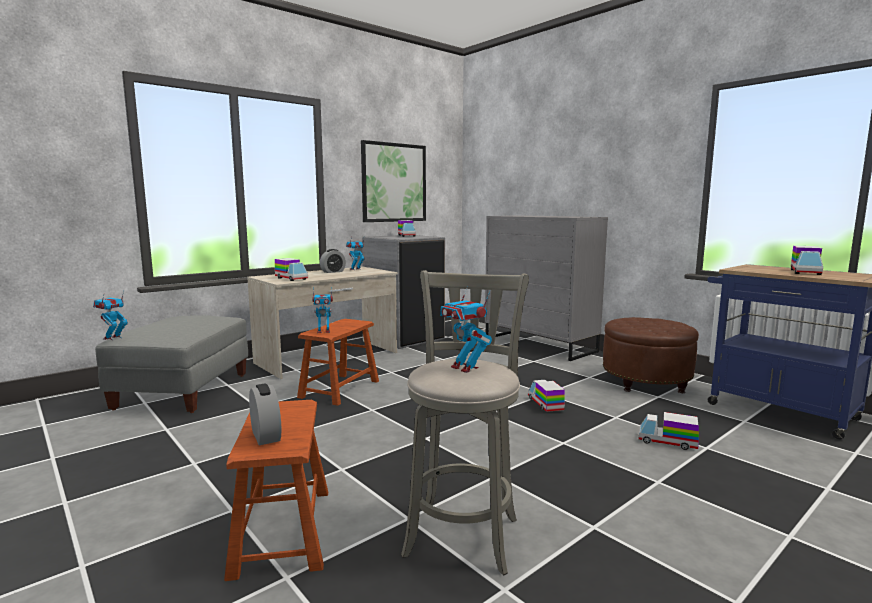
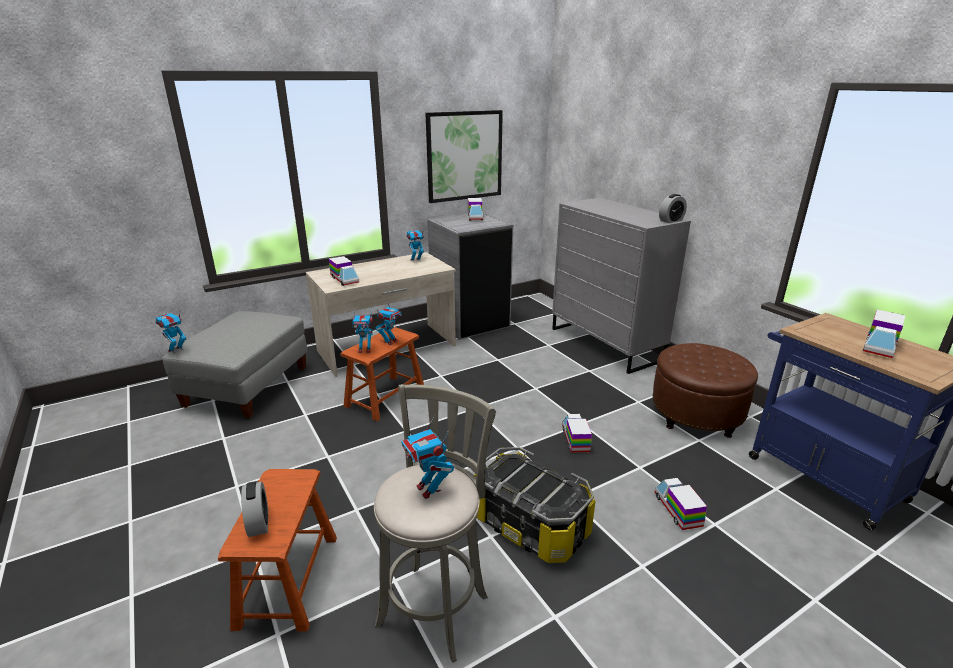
camera: 10 degrees right, 15 degrees up
alarm clock [320,249,346,273] -> alarm clock moved to [659,194,687,223]
toy truck [639,412,699,450] -> toy truck turned 45 degrees clockwise [655,478,707,530]
none -> toy robot [375,304,402,345]
none -> storage box [474,447,595,563]

